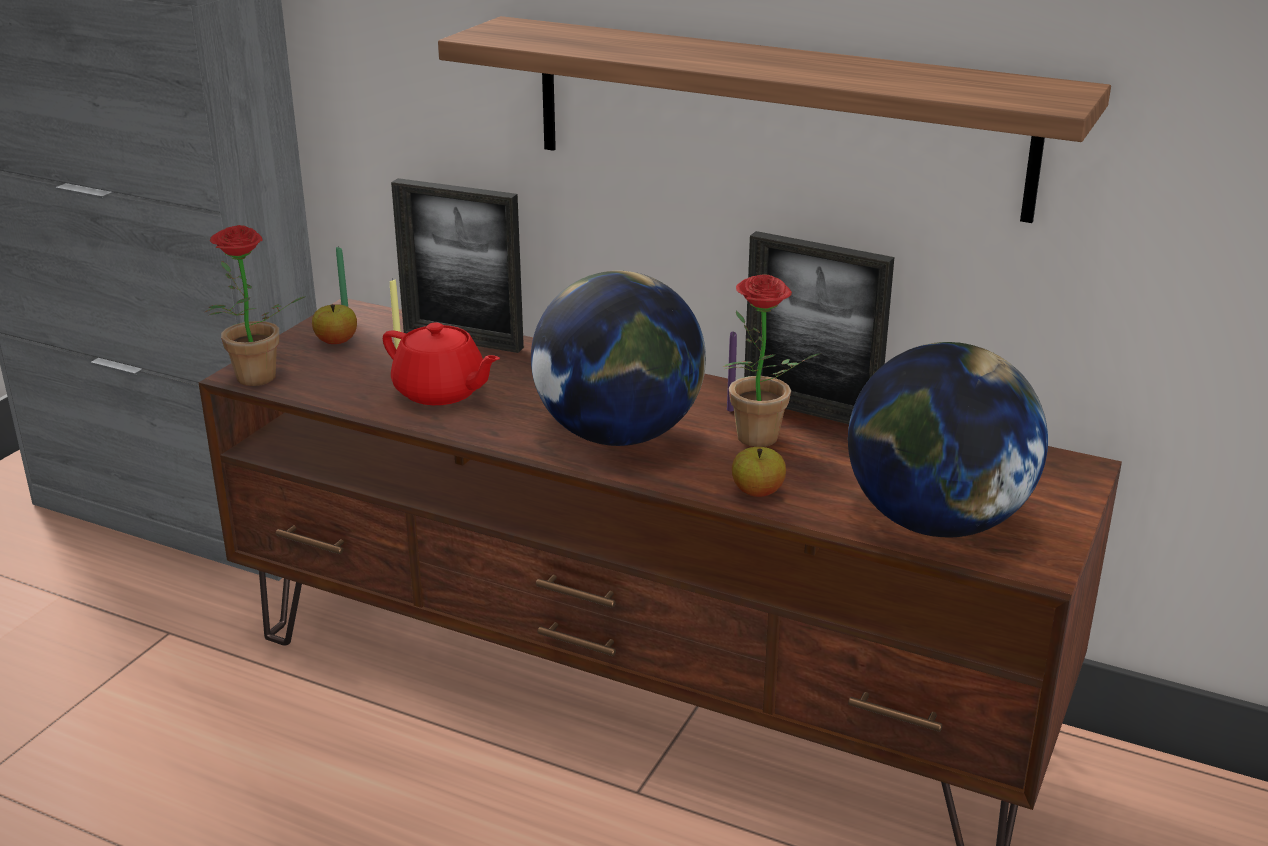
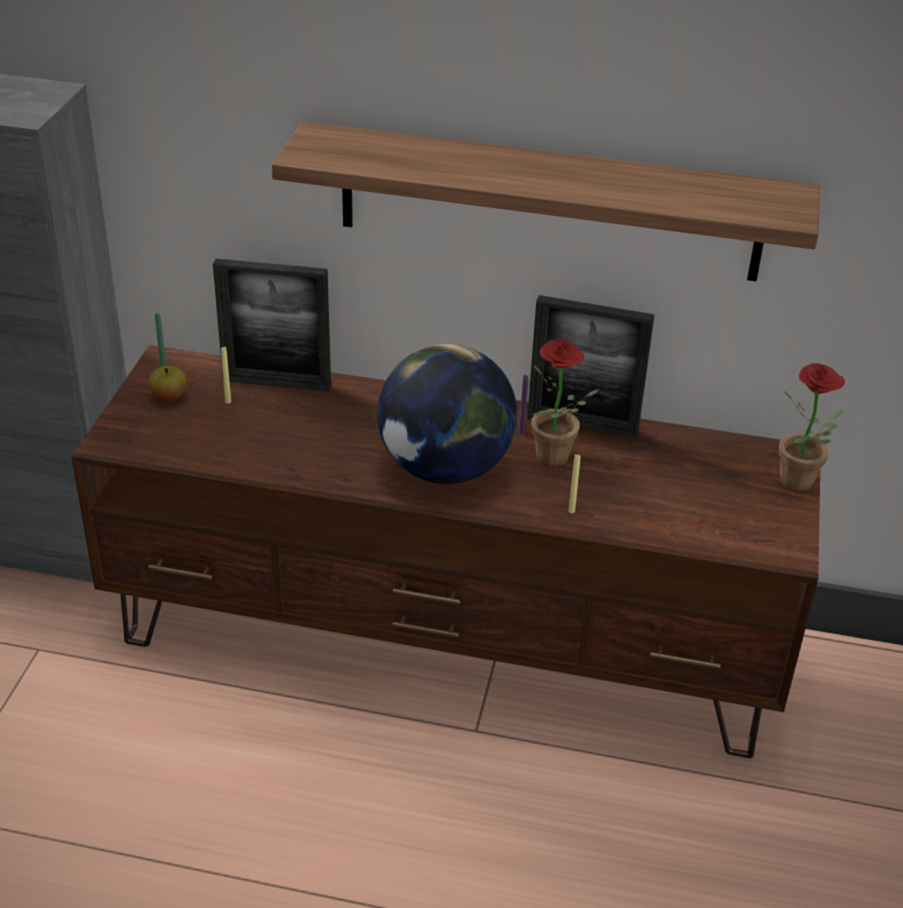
camera: 15 degrees left, 10 degrees up
potted plant [205,225,306,386] -> potted plant moved to [779,363,845,492]
red teapot [383,322,500,405] -> none
apple [732,447,786,497] -> yellow candle [568,454,580,513]
globe [848,342,1048,538] -> none

